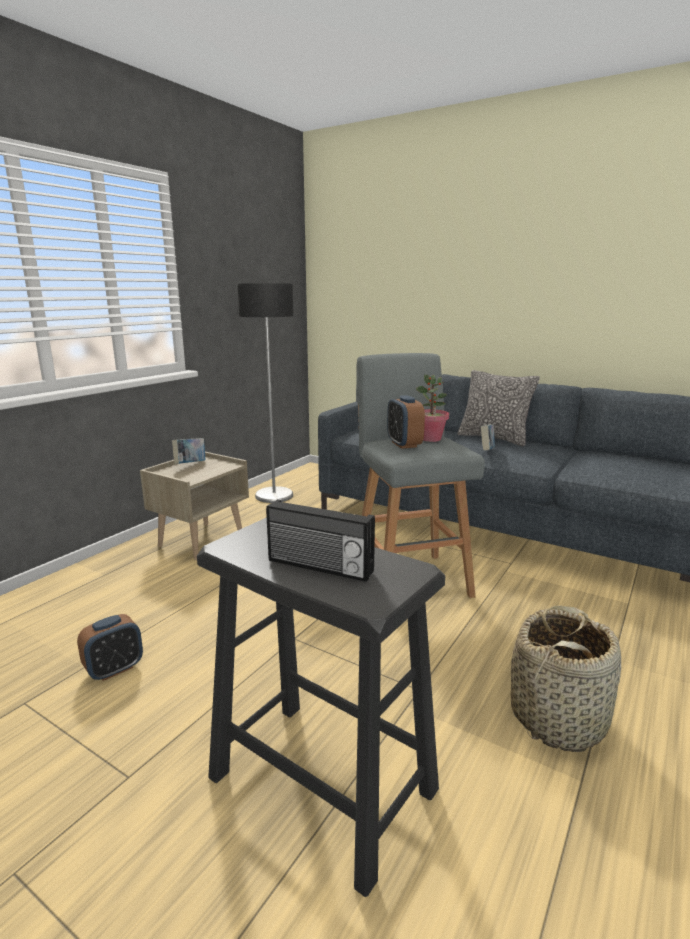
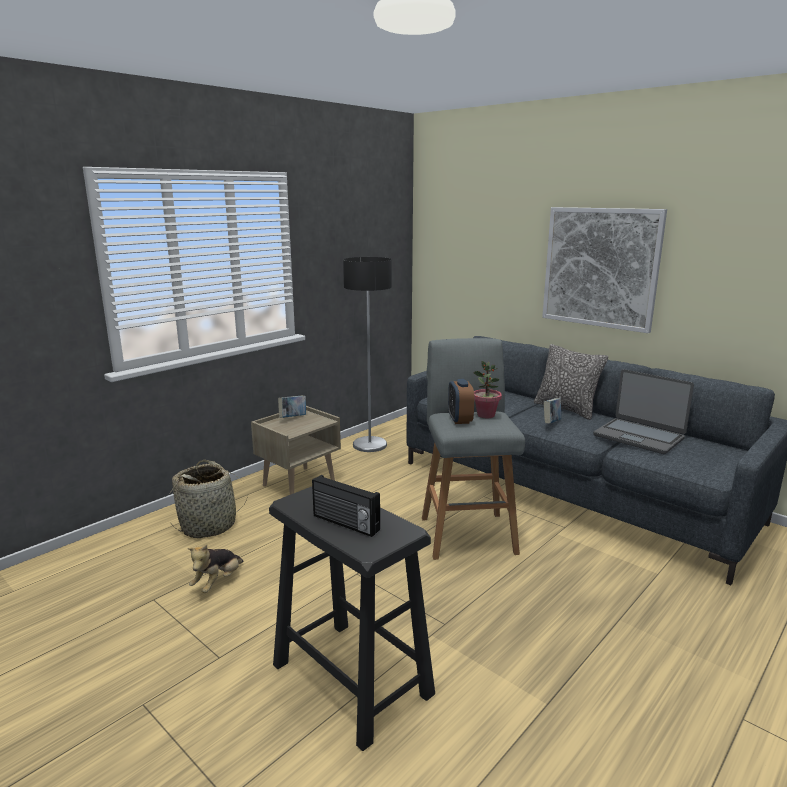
camera: 10 degrees right, 0 degrees up
alarm clock [77,614,143,681] -> plush toy [187,545,243,593]
basket [511,606,621,752] -> basket moved to [170,460,248,538]
none -> picture [542,207,667,333]
none -> laptop [593,369,694,454]

